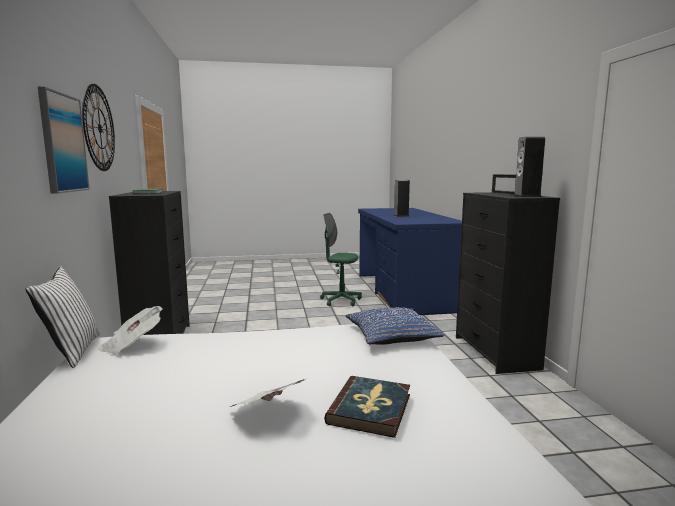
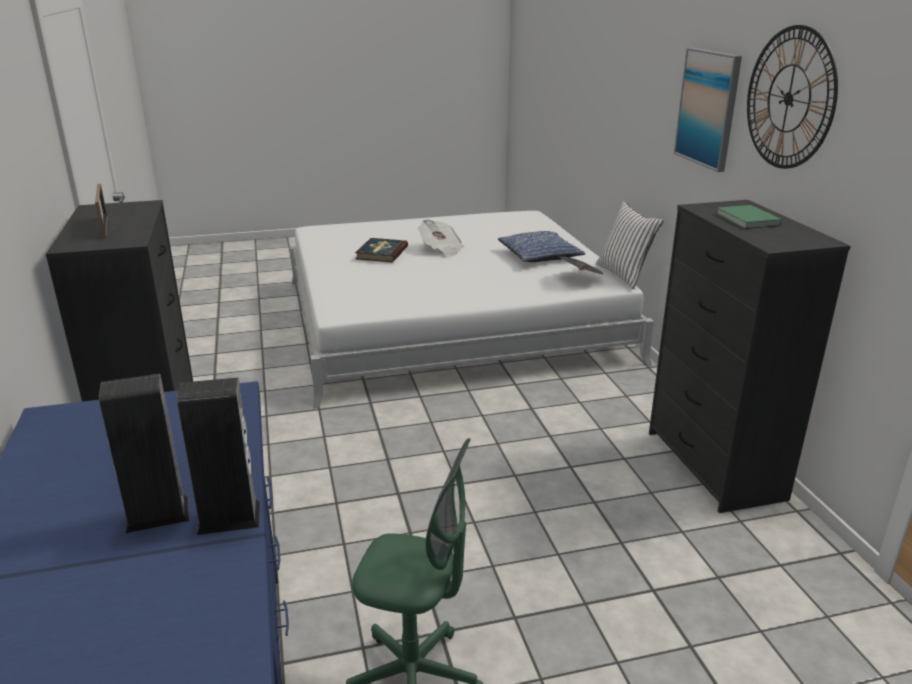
camera: 175 degrees right, 15 degrees up
blue pillow [346,307,445,345] -> blue pillow moved to [498,231,586,262]
speaker [513,137,545,197] -> speaker moved to [177,378,260,535]

